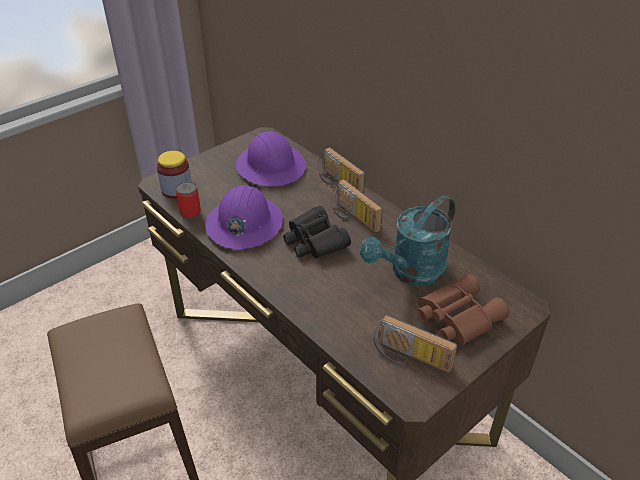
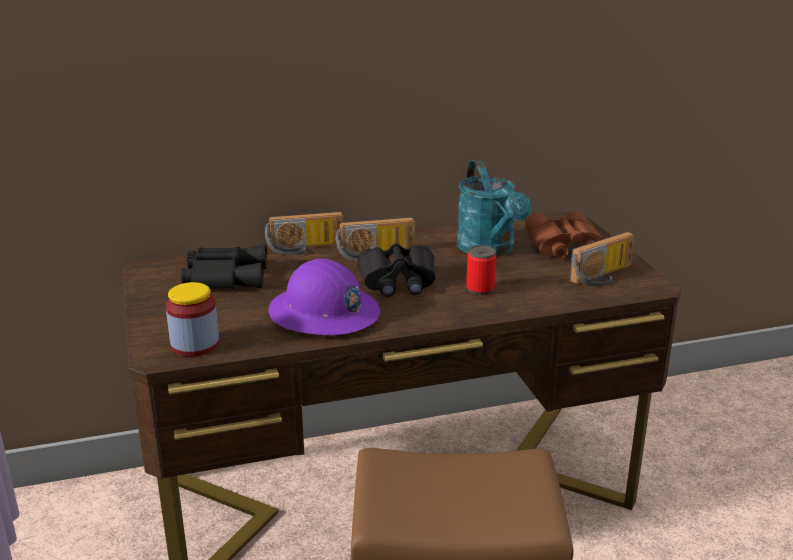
camera: 65 degrees left, 15 degrees down
can [176,181,201,219] -> can moved to [466,246,496,295]
purple hard hat [236,131,306,187] -> black binoculars [181,245,267,289]

